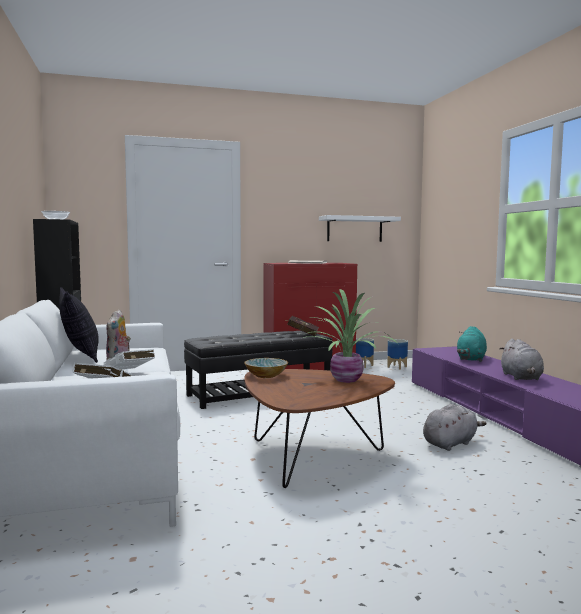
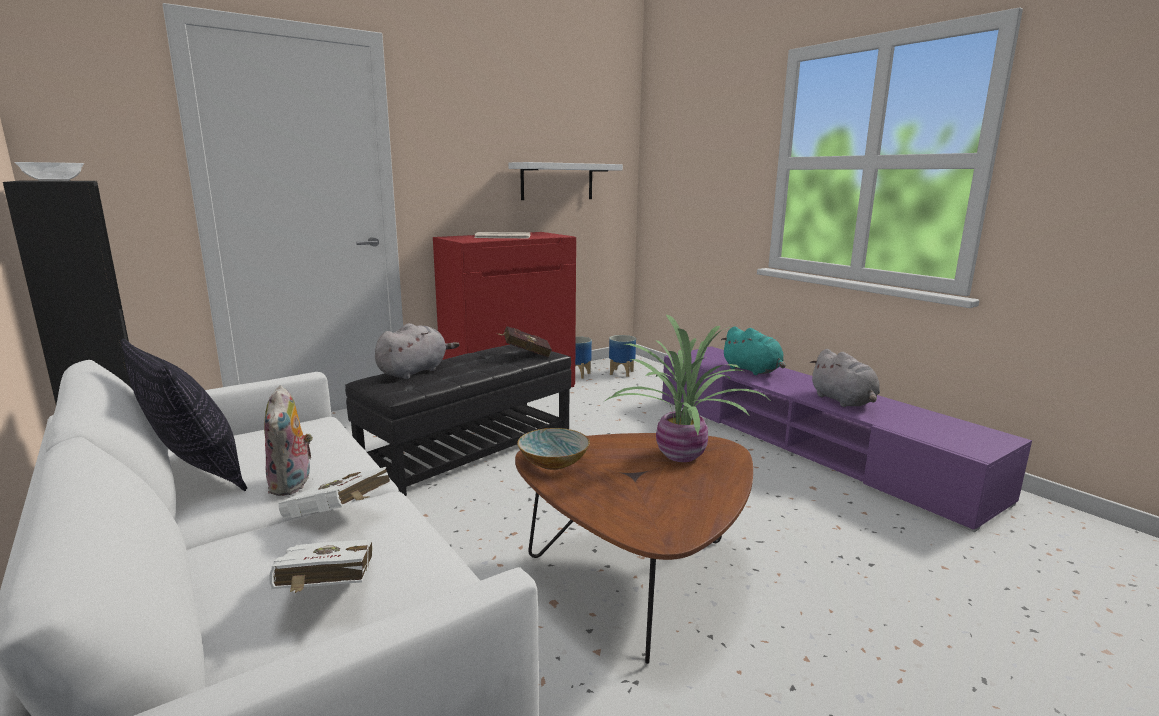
camera: 20 degrees left, 10 degrees up
grey plush toy [423,404,487,451] -> grey plush toy moved to [375,323,459,379]
turquoise plush toy [457,326,487,362] -> turquoise plush toy turned 45 degrees counterclockwise [721,327,785,375]

